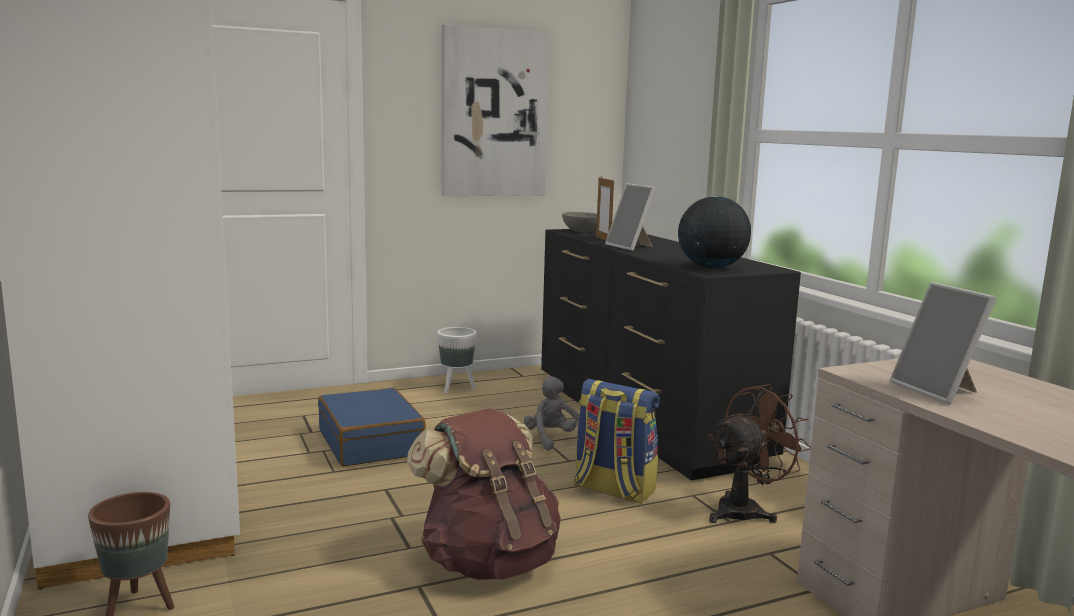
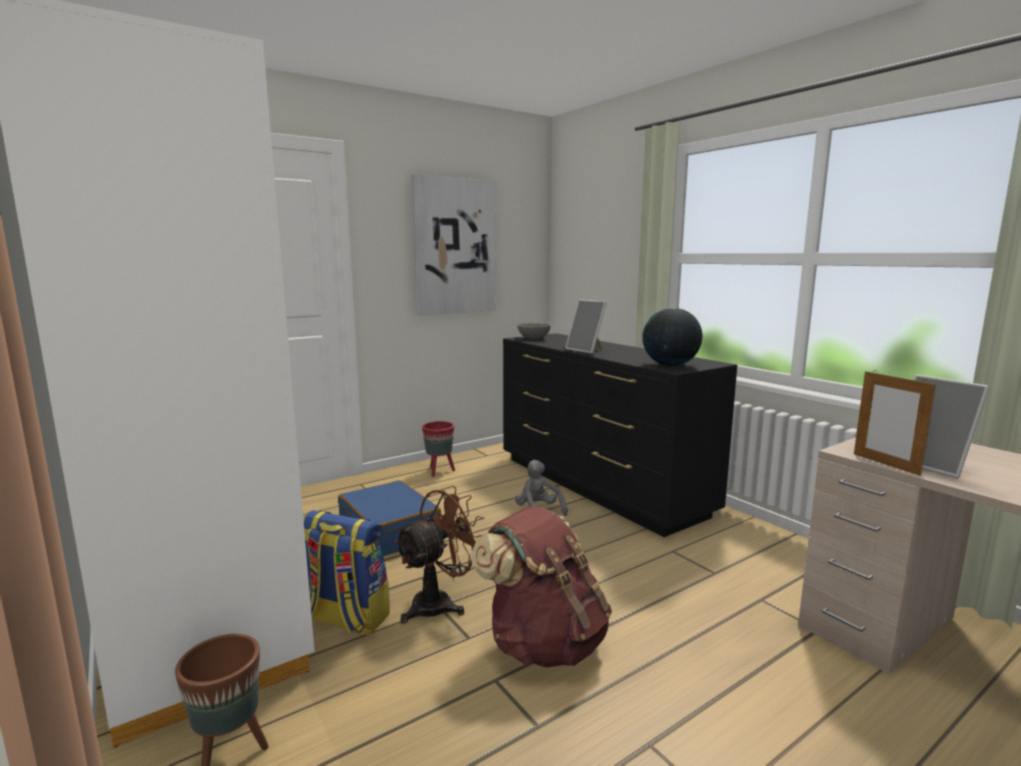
camera: 10 degrees left, 0 degrees up
white planter [437,327,477,393] -> red planter [422,421,455,477]
backpack [574,379,660,503] -> backpack moved to [304,510,390,636]
picture frame [596,177,614,241] -> picture frame moved to [854,370,936,476]
brown fan [707,384,811,523] -> brown fan moved to [394,486,484,624]

